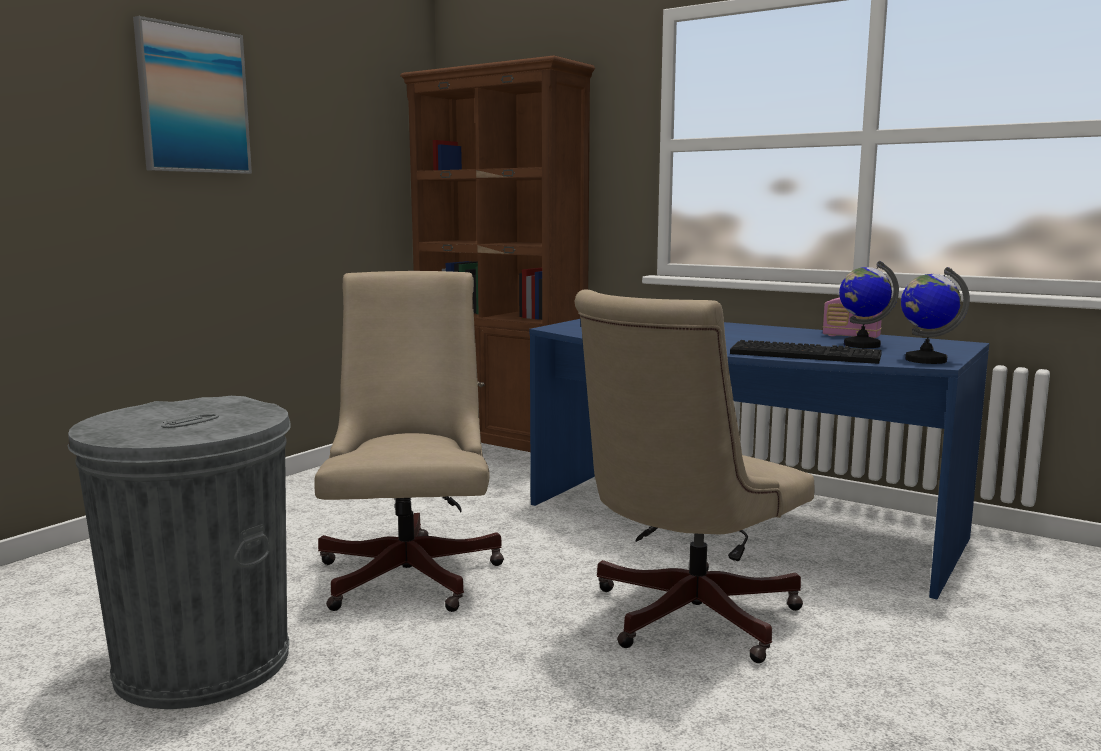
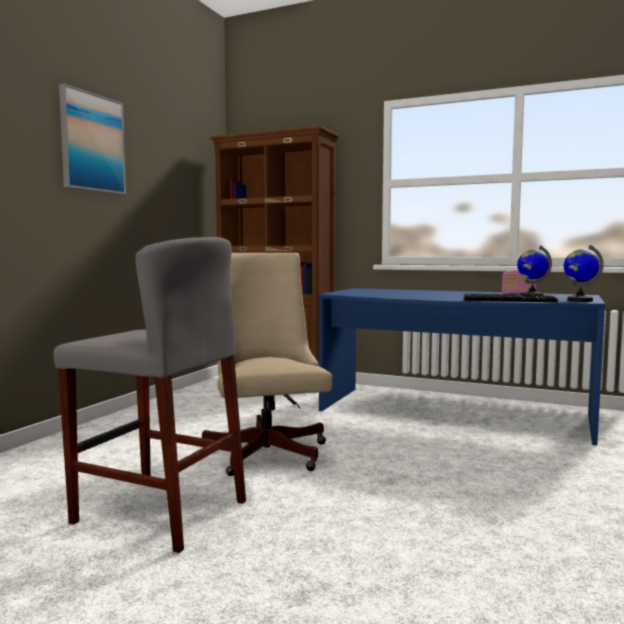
camera: 10 degrees left, 5 degrees down
grey trash can [68,396,291,709] -> grey stool [53,237,246,553]
beige office chair [574,289,815,663] -> none

